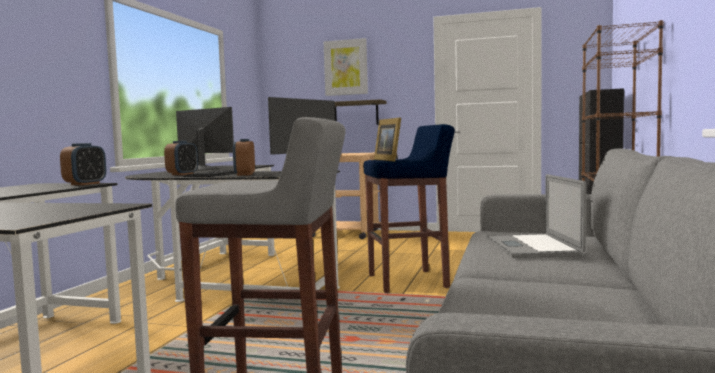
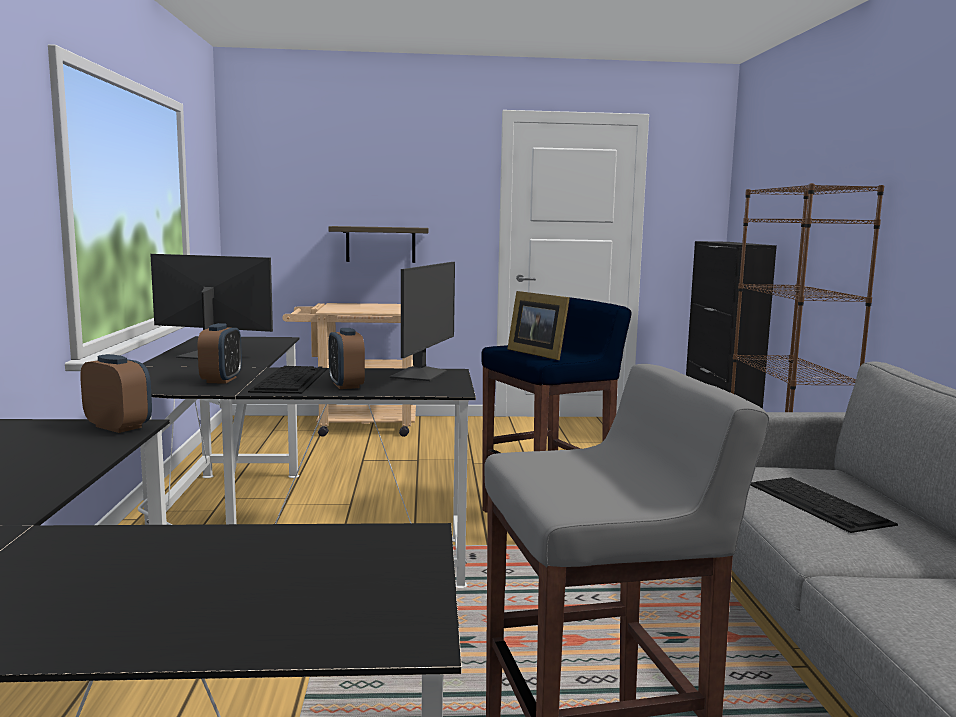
camera: 20 degrees left, 5 degrees up
alarm clock [60,143,106,185] -> alarm clock turned 60 degrees counterclockwise [80,354,152,433]
picture [324,38,368,96] -> none
laptop [486,174,586,258] -> keyboard [751,477,898,533]

